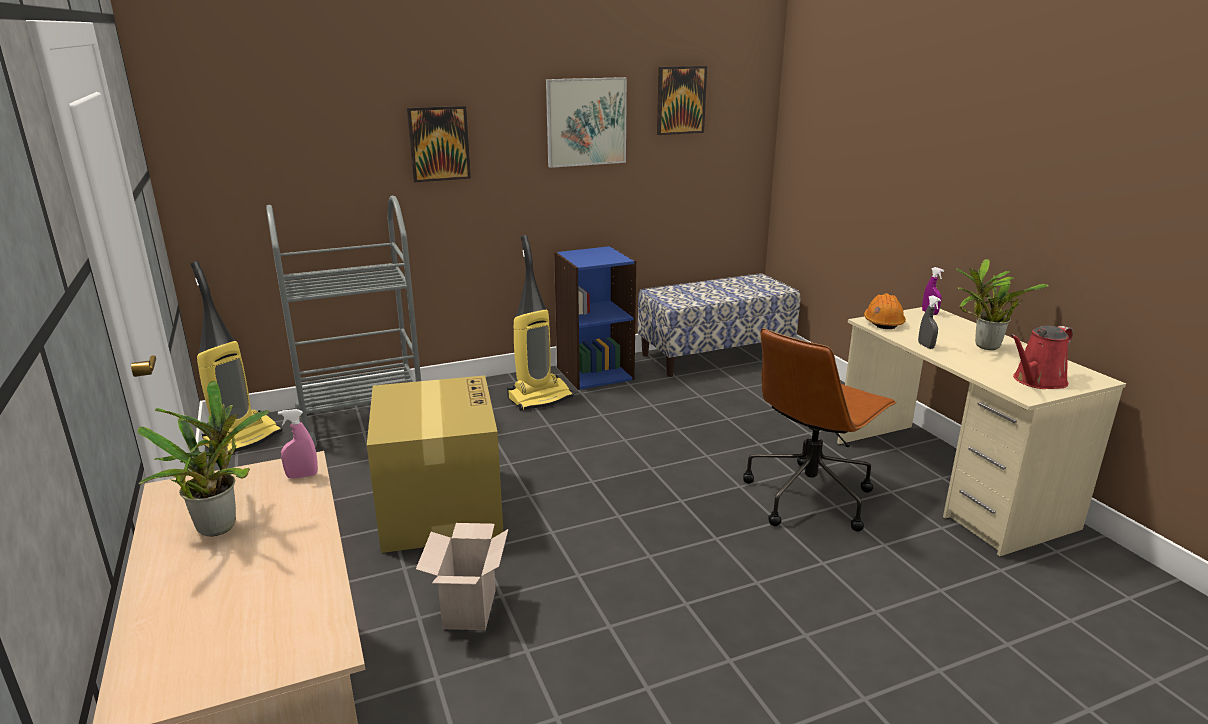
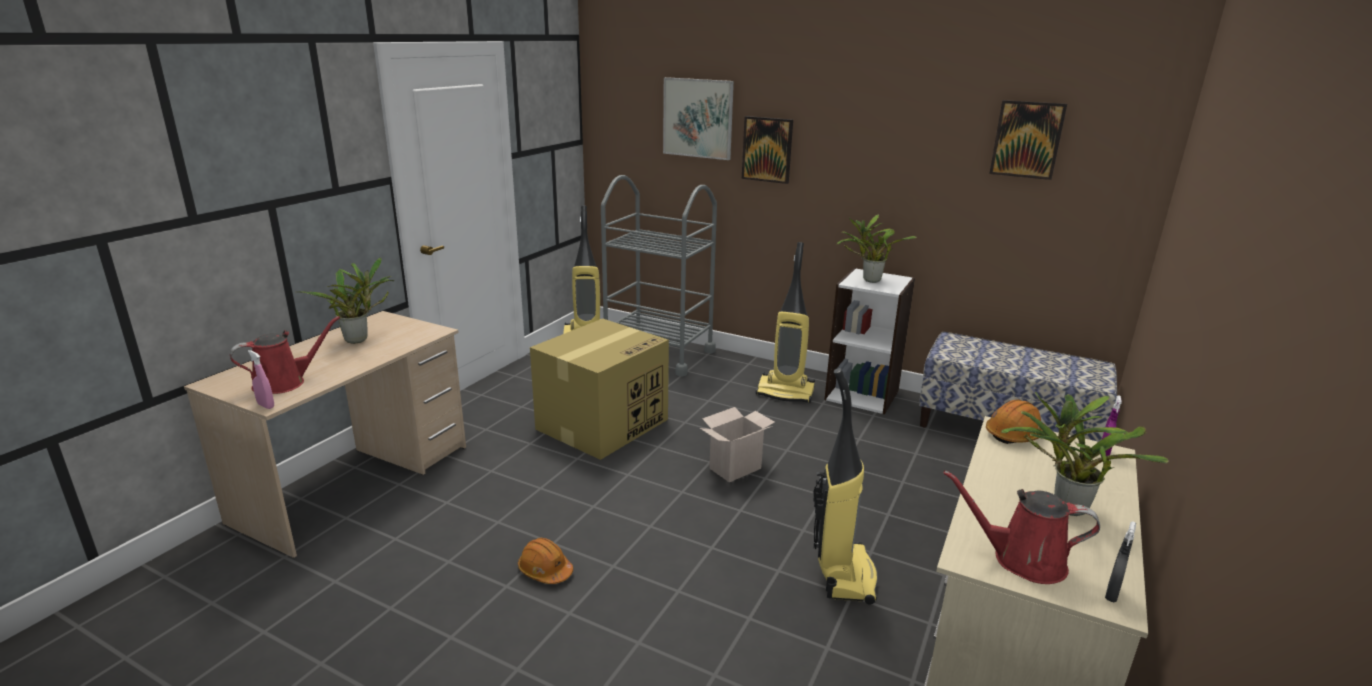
camera: 50 degrees right, 0 degrees up
pink spray bottle [278,409,318,479] -> pink spray bottle moved to [248,350,274,409]
cardboard box [416,523,508,630] -> cardboard box moved to [700,407,775,482]
picture [546,77,627,168] -> picture moved to [663,77,734,160]
blue bookcase [554,246,636,390] -> white bookcase [824,268,915,415]
brown office chair [743,328,897,532] -> vacuum cleaner [813,368,878,605]
grey spray bottle [918,295,941,349] -> grey spray bottle moved to [1105,521,1136,602]
none -> red watering can [230,316,340,394]
none -> orange hard hat [518,538,573,584]
none -> potted plant [837,214,917,283]

